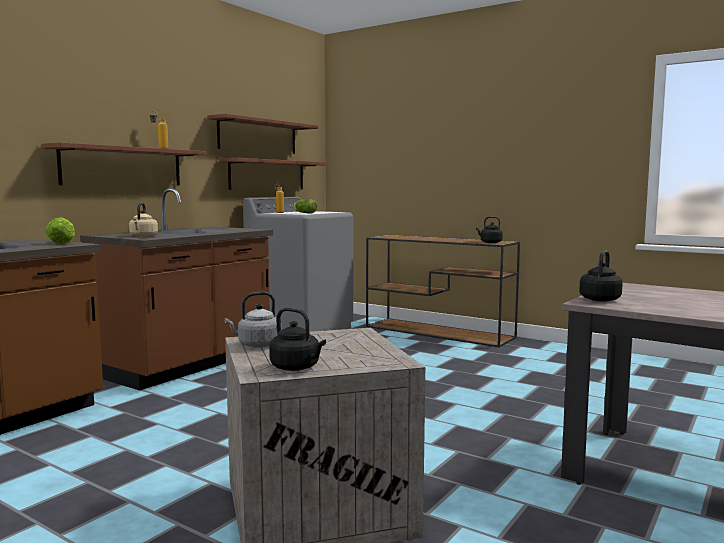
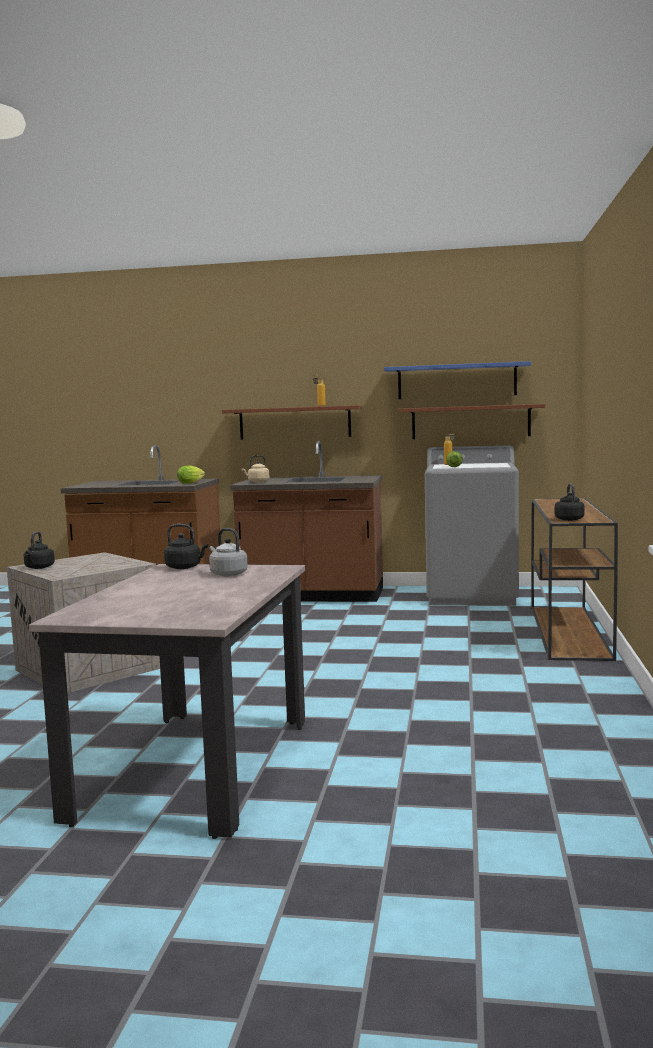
camera: 65 degrees right, 0 degrees up
brown shelf [208,114,318,154] -> blue shelf [384,361,531,399]
grey kettle [224,292,282,348] -> grey kettle moved to [209,528,248,576]

